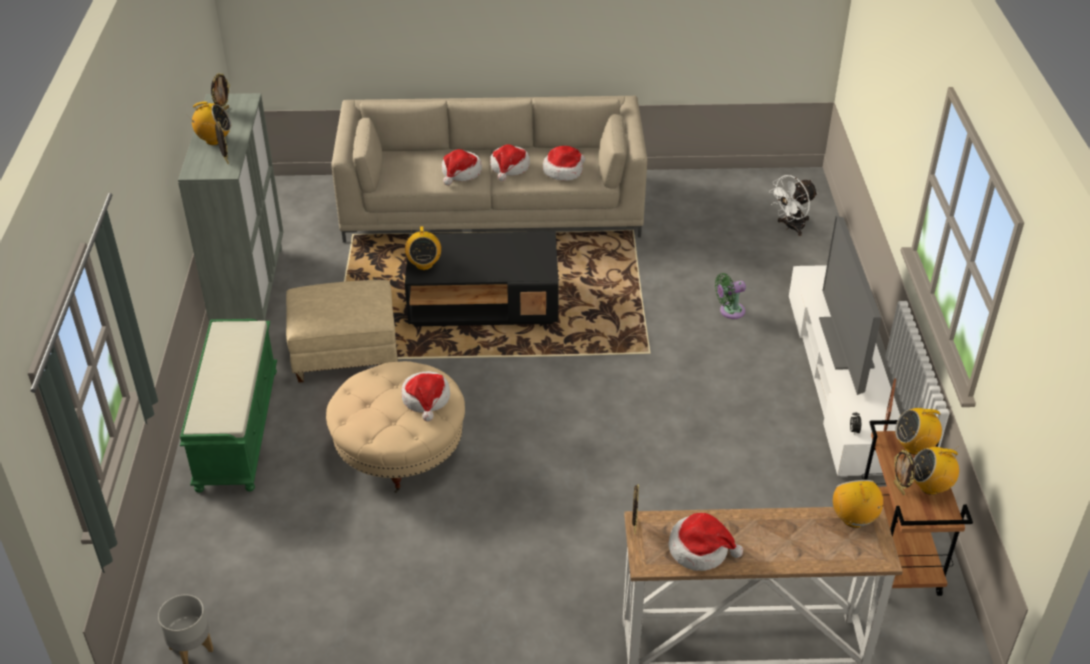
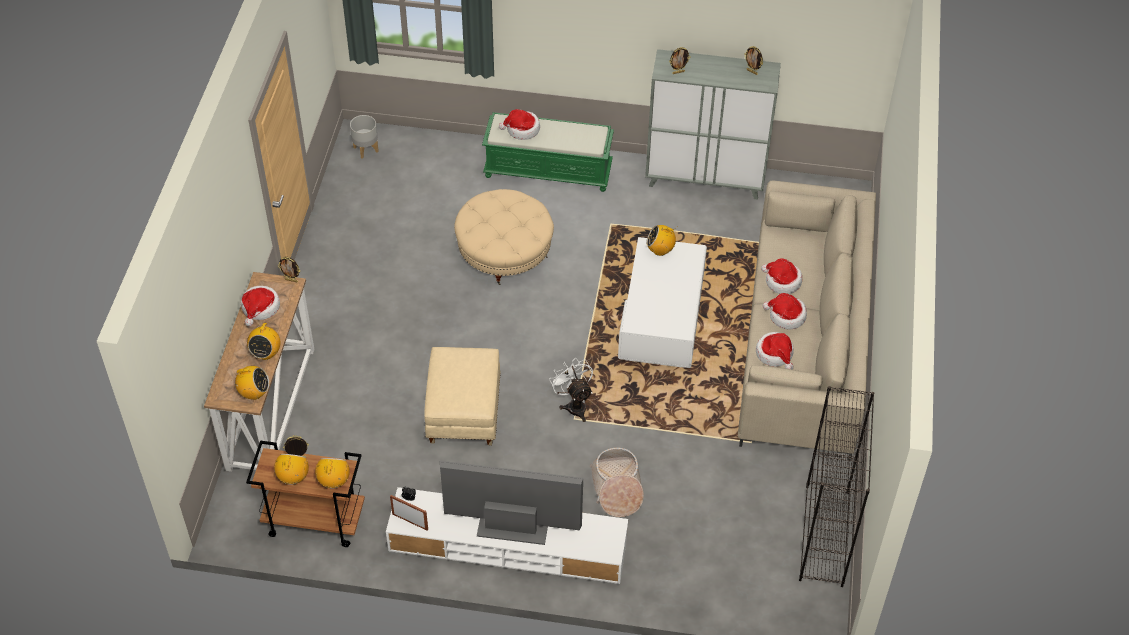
camera: 100 degrees right, 10 degrees up
radio [189,101,231,145] -> radio moved to [247,320,280,360]
beige ottoman [286,280,398,383] -> beige ottoman moved to [424,347,500,445]
hat [402,371,450,422] -> hat moved to [499,109,540,140]
black coffee table [405,231,559,326] -> white coffee table [618,237,707,368]
green fan [715,273,746,319] -> basket [590,448,644,517]
white fan [769,175,818,236] -> white fan moved to [549,358,593,422]
none -> black bookcase [799,386,874,587]

